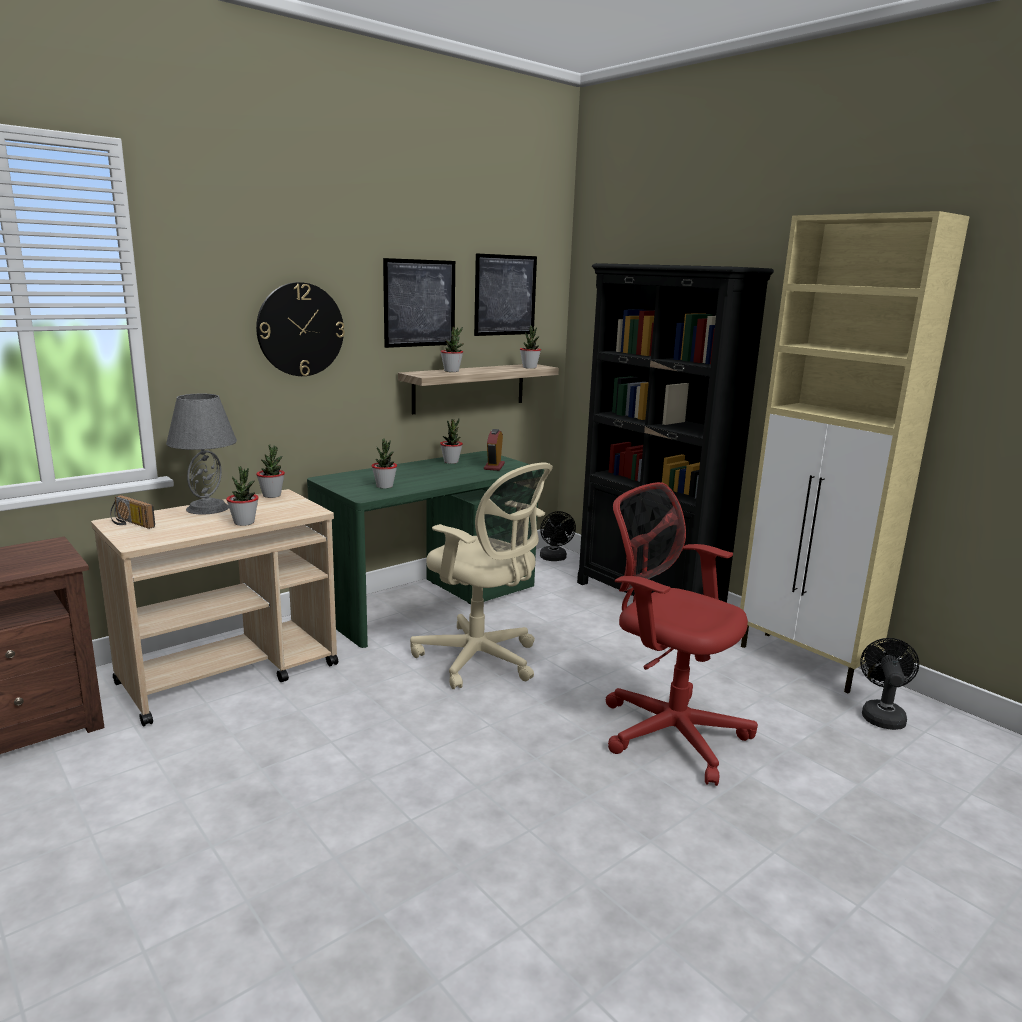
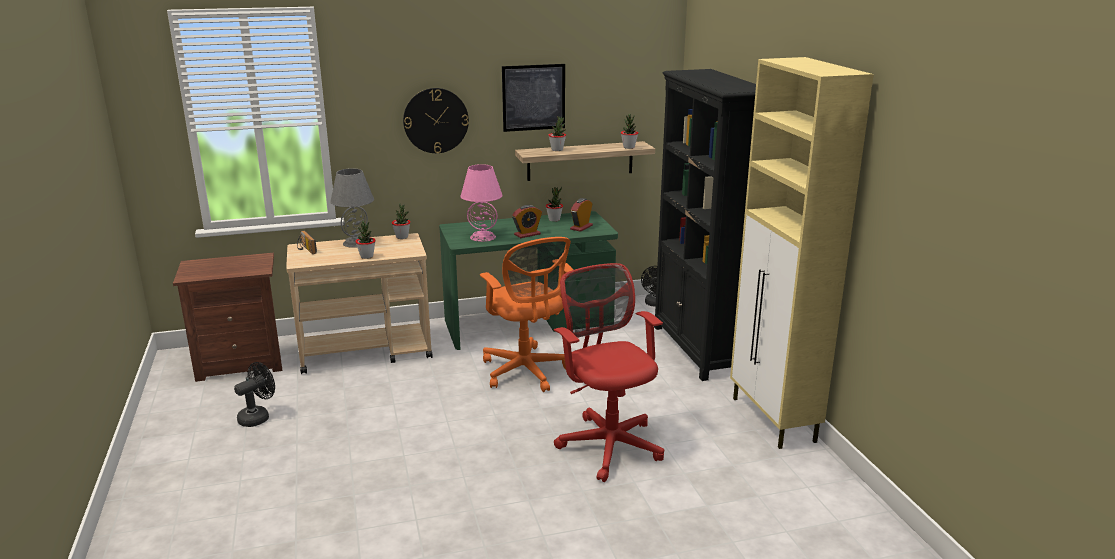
camera: 25 degrees right, 5 degrees up
potted plant [372,438,397,489] -> pink table lamp [460,164,502,242]
beige office chair [410,463,553,689] -> orange office chair [480,237,573,392]
picture [474,253,537,336] -> none
black fan [860,638,919,730] -> black fan moved to [234,362,275,427]
none -> alarm clock [512,205,542,238]

